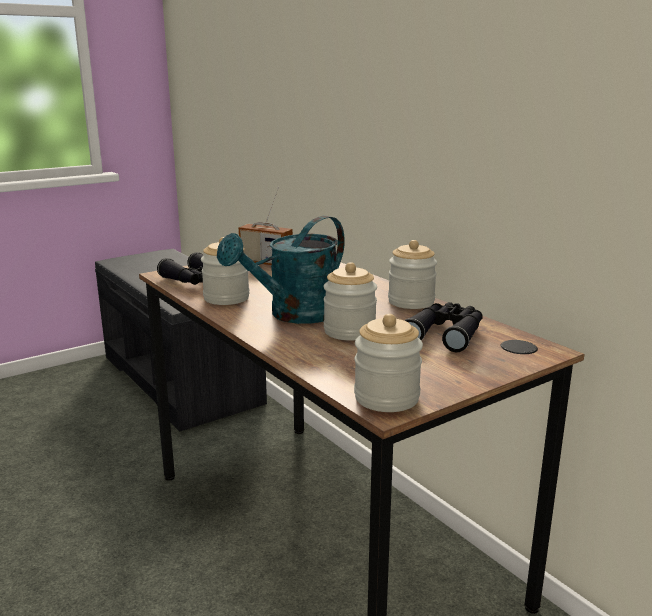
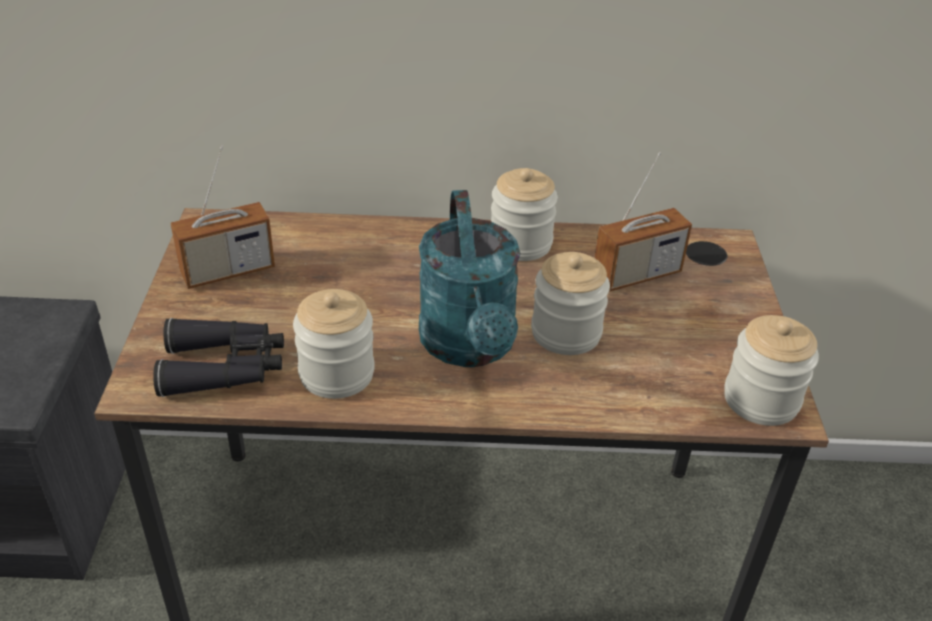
camera: 55 degrees left, 20 degrees up
black binoculars [404,302,483,352] -> radio [594,152,692,292]

